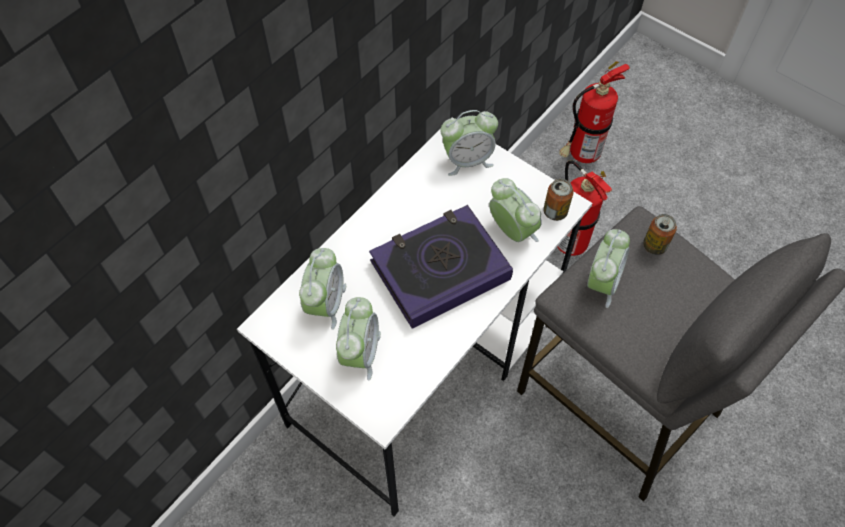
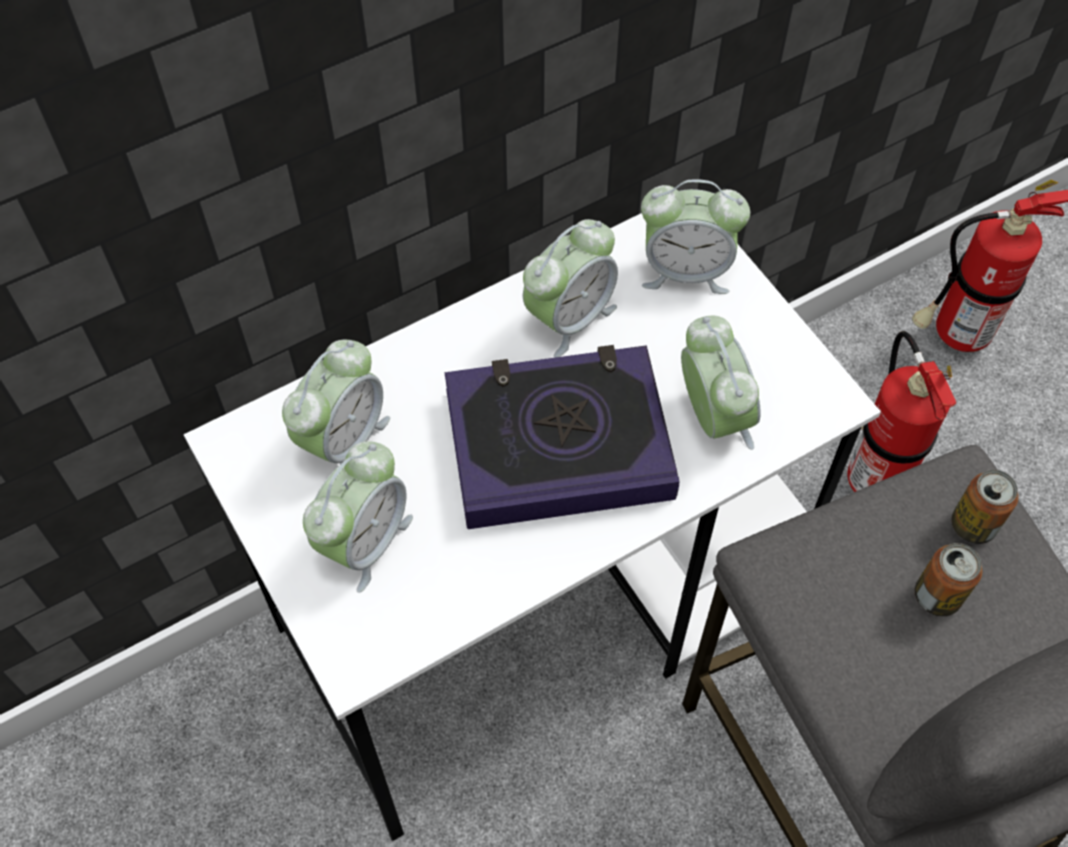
camera: 20 degrees right, 0 degrees up
can [543,179,574,221] -> can moved to [915,543,982,617]
alarm clock [587,229,630,308] -> alarm clock moved to [523,219,618,358]

